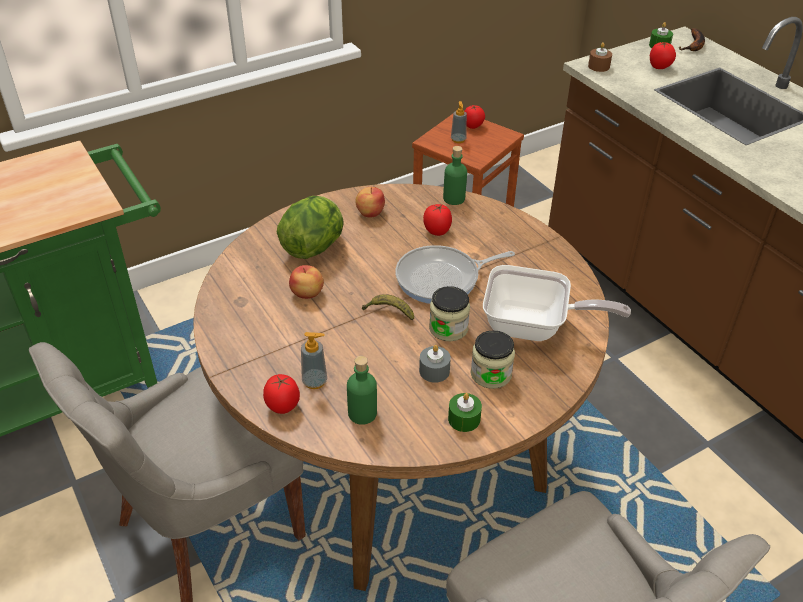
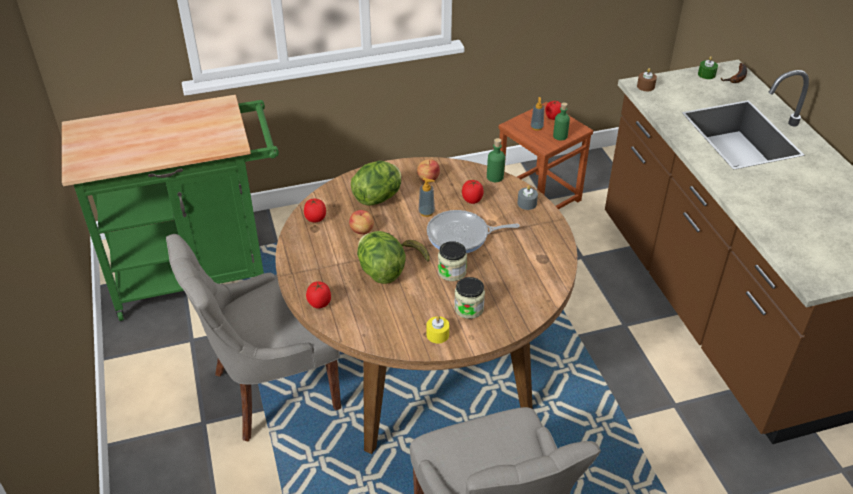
camera: 15 degrees right, 0 degrees up
soap dispenser [301,332,327,389] -> soap dispenser moved to [418,178,435,217]
green bottle [347,356,377,425] -> green bottle moved to [553,102,570,140]
grey candle [419,345,451,383] -> grey candle moved to [517,185,538,210]
green candle [448,393,482,432] -> yellow candle [427,316,449,344]
frying pan [483,265,631,341] -> none
tomato [650,42,676,69] -> tomato moved to [304,198,326,223]
none -> lettuce [357,231,406,284]

